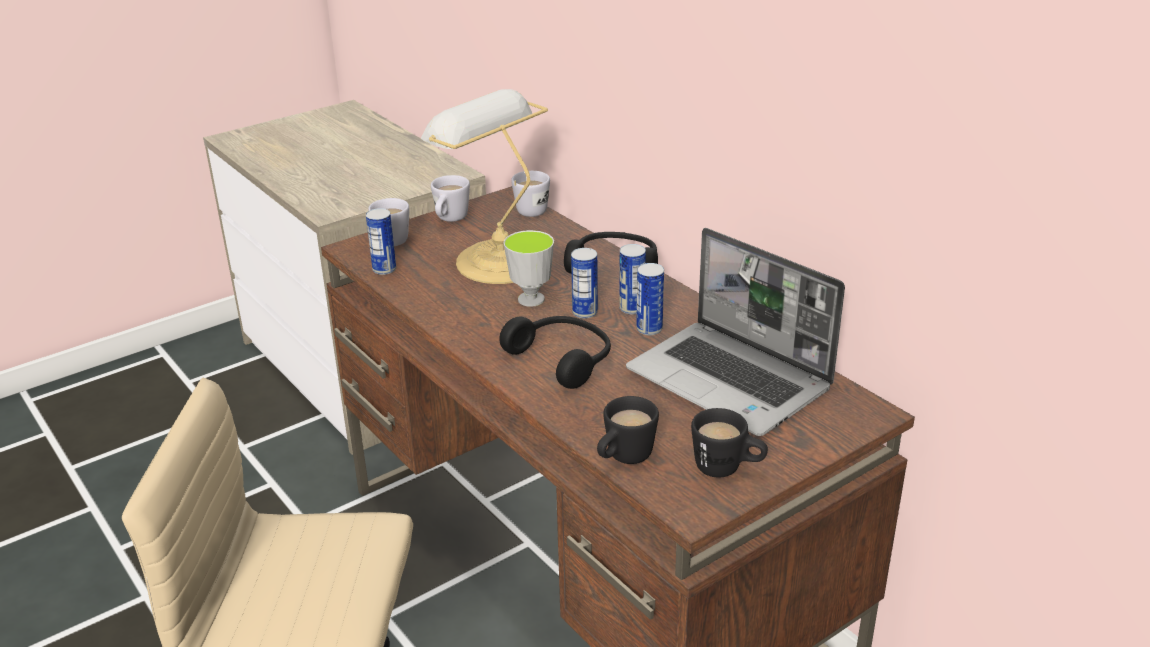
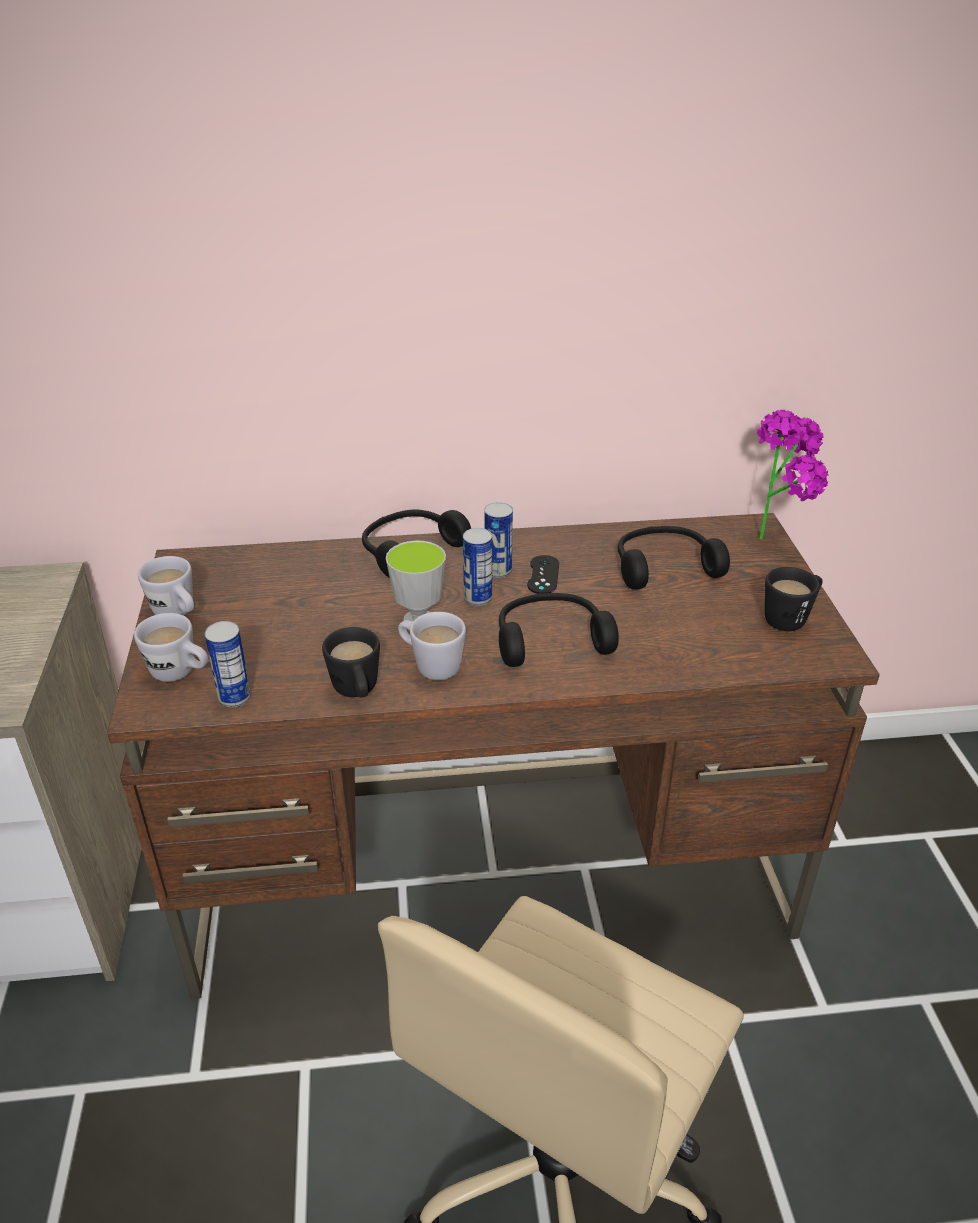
camera: 60 degrees left, 5 degrees up
table lamp [421,89,548,284] -> none
white mug [511,171,550,217] -> white mug moved to [398,612,466,680]
black mug [597,396,659,464] -> black mug moved to [322,627,380,697]
laptop [626,228,845,436] -> black headphones [618,526,730,590]
can [636,263,664,335] -> black game controller [527,555,559,594]
none -> potted plant [757,410,829,540]

